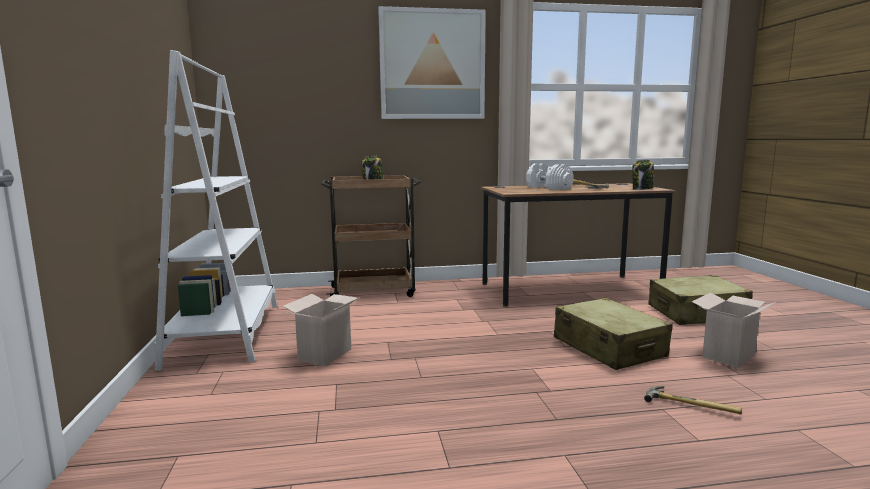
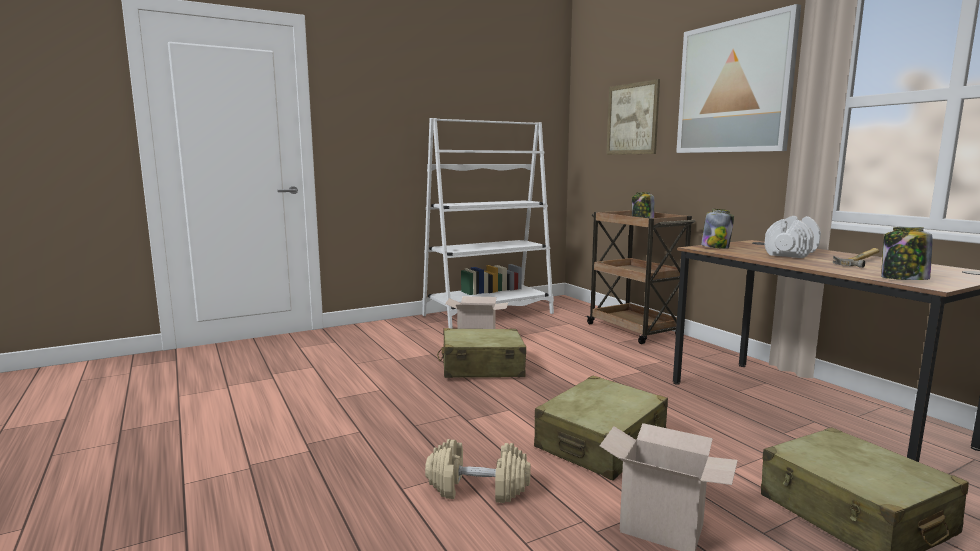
camera: 70 degrees right, 0 degrees up
hammer [644,386,742,415] -> beige dumbbell [425,439,531,503]
none -> beige suitcase [437,328,526,378]
none -> picture [606,79,660,155]
none -> jar [701,209,734,249]

